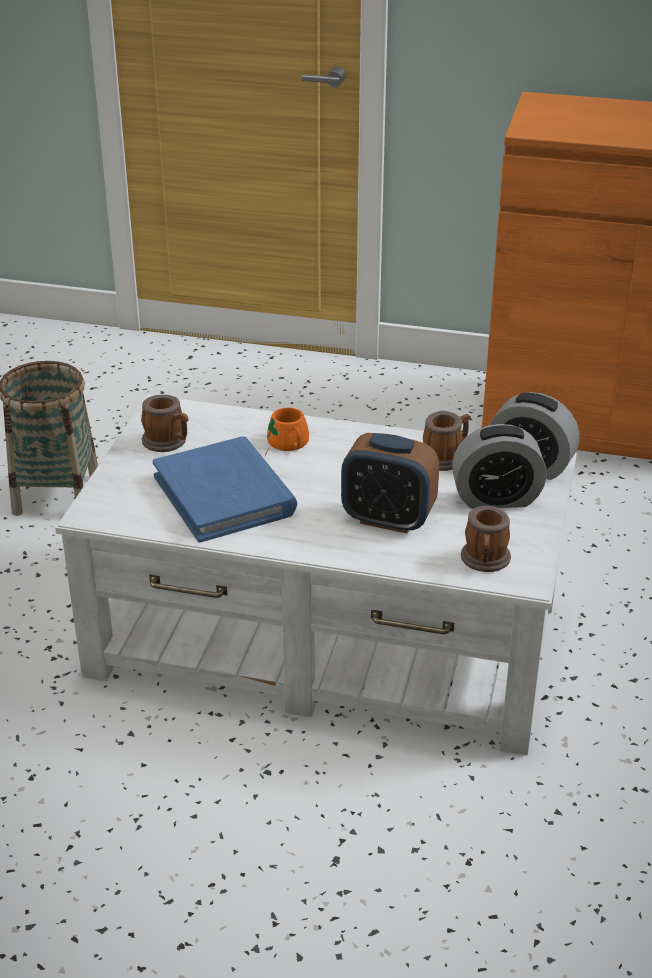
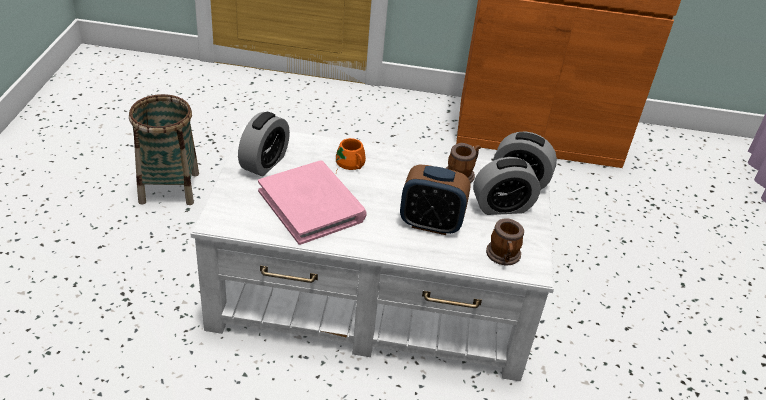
camera: 10 degrees left, 5 degrees up
mug [141,395,189,452] -> alarm clock [238,112,290,176]
blue book [153,436,297,543] -> pink book [258,160,367,245]

